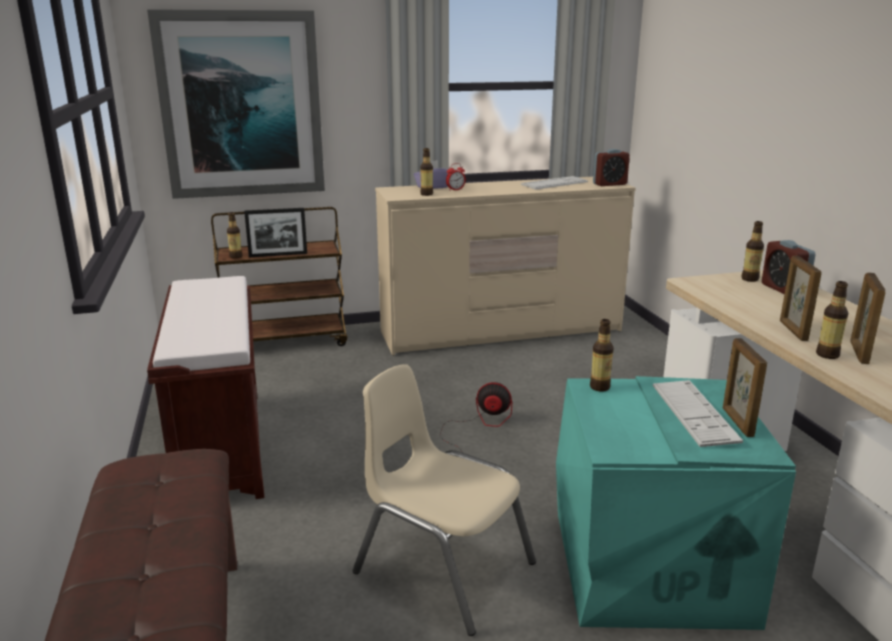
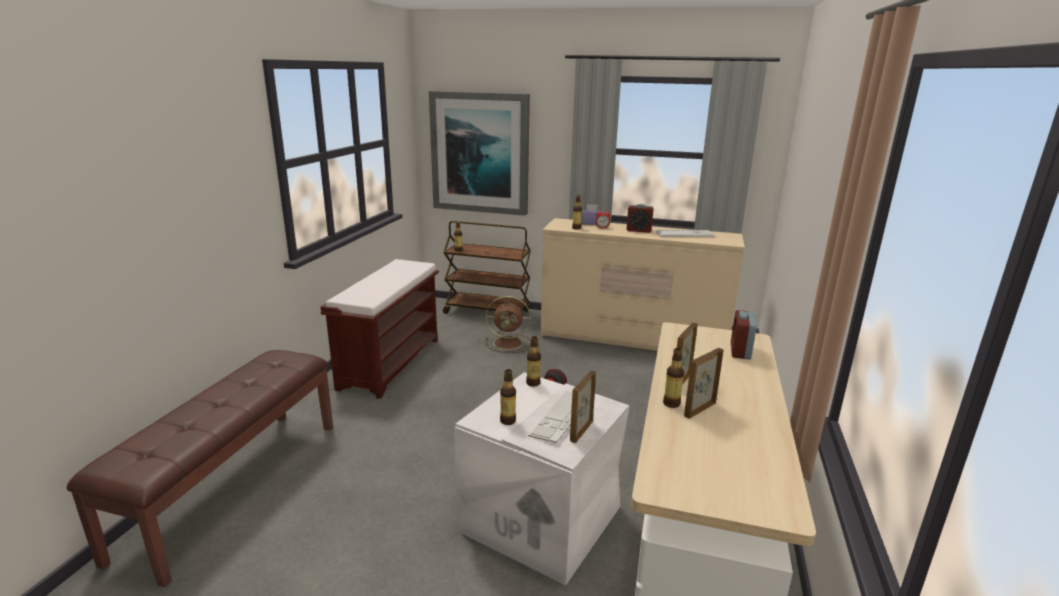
camera: 30 degrees right, 0 degrees up
picture frame [244,208,307,257] -> none
beige chair [352,364,536,636] -> none
turquoise storage box [556,376,796,630] -> white storage box [454,372,629,585]
alarm clock [593,149,630,186] -> alarm clock moved to [627,204,653,233]
bottle [741,221,764,282] -> bottle moved to [500,369,516,425]
none -> brown fan [486,296,531,353]

